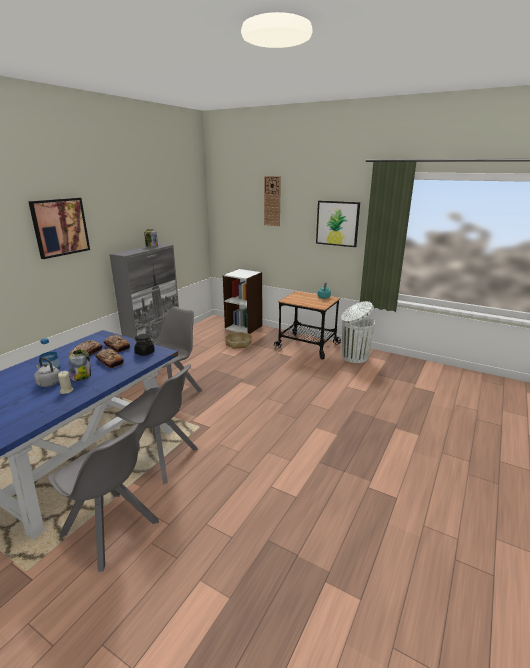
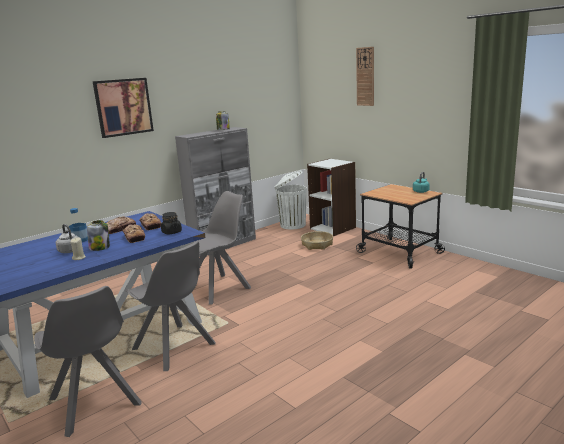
camera: 20 degrees right, 5 degrees down
picture [316,201,360,247] -> none
white trash can [341,301,375,363] -> white trash can moved to [274,170,307,229]

